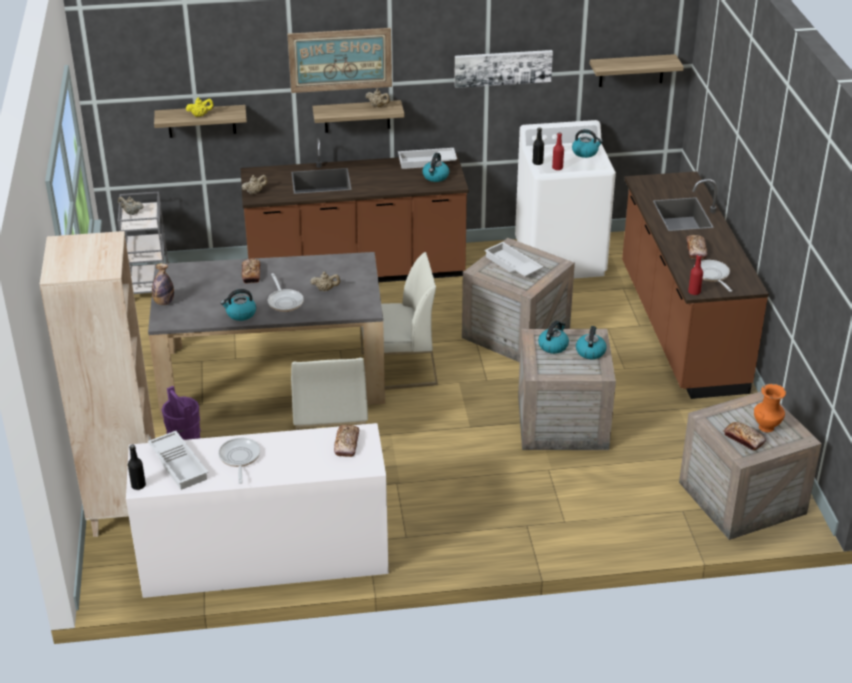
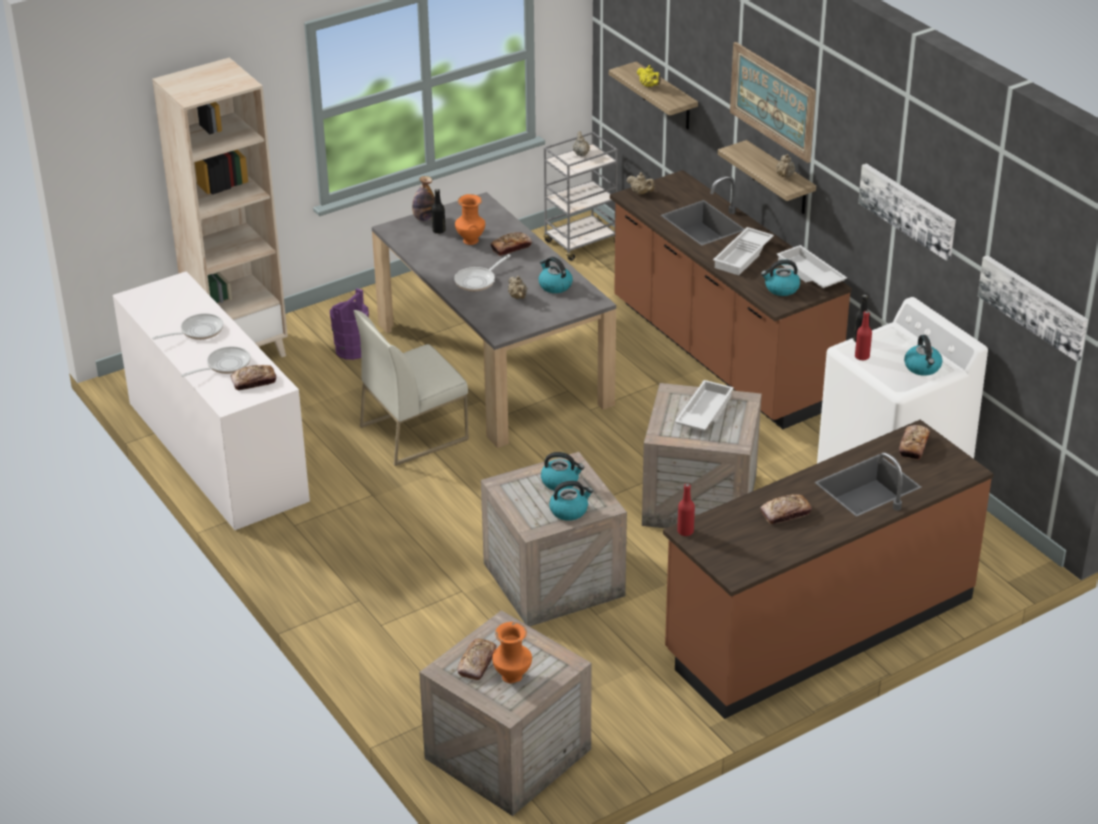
camera: 65 degrees right, 0 degrees up
black bottle [128,445,146,490] -> black bottle moved to [431,189,446,234]
white tray [148,431,208,490] -> white tray moved to [713,227,774,275]
kettle [220,289,256,321] -> kettle moved to [539,257,573,293]
white chair [360,252,438,390] -> none
shelf [590,54,684,87] -> picture [978,255,1088,361]
frying pan [694,260,732,292] -> frying pan moved to [181,346,251,377]
none -> orange vase [455,194,485,245]
none -> bread [899,425,930,460]

